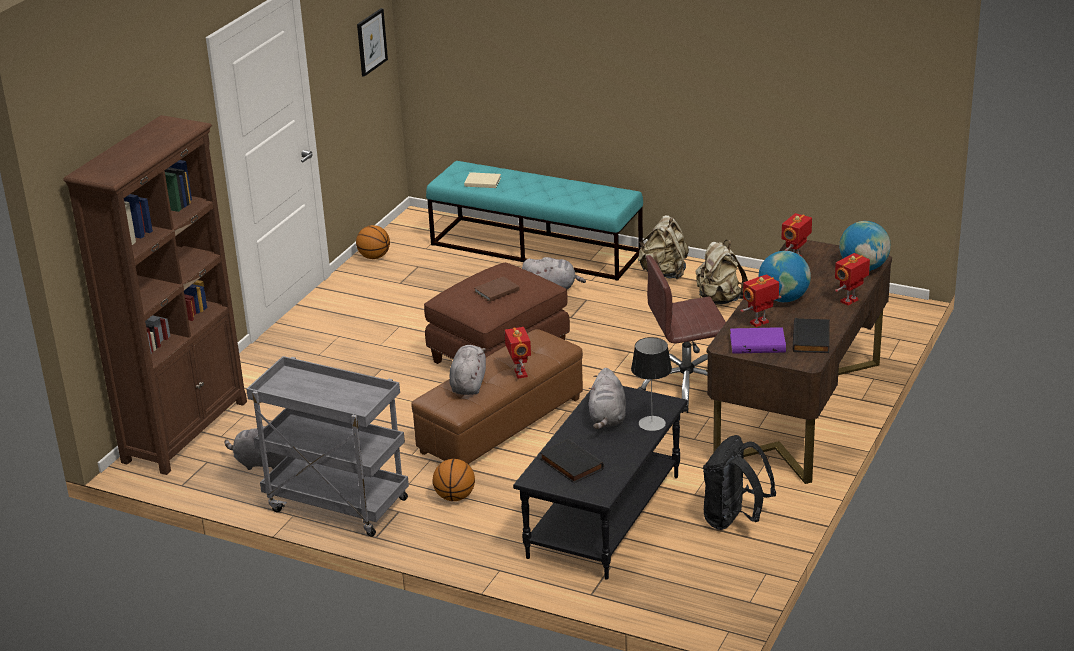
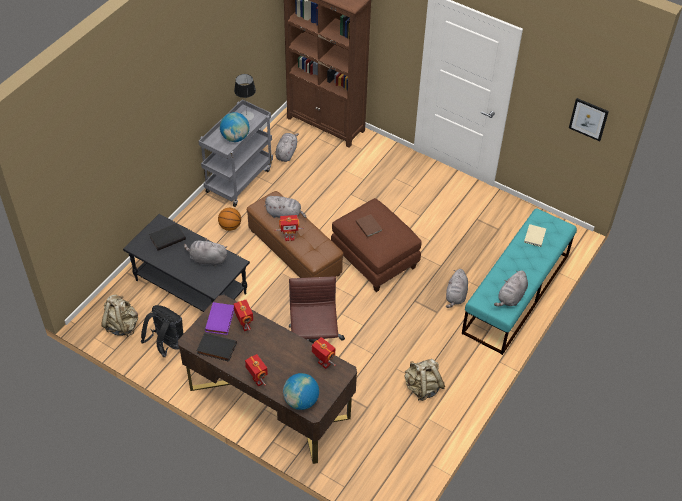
camera: 95 degrees right, 20 degrees up
basketball [356,225,390,259] -> none
table lamp [631,337,672,431] -> table lamp moved to [234,74,256,121]
beige backpack [638,215,689,279] -> beige backpack moved to [101,295,138,337]
globe [758,251,811,302] -> globe moved to [220,112,250,142]
none -> grey plush toy [494,270,528,306]

